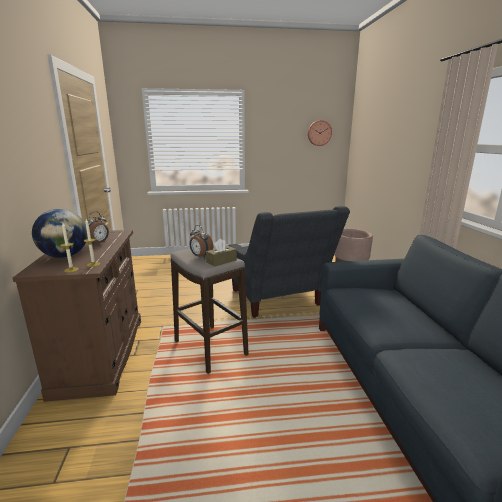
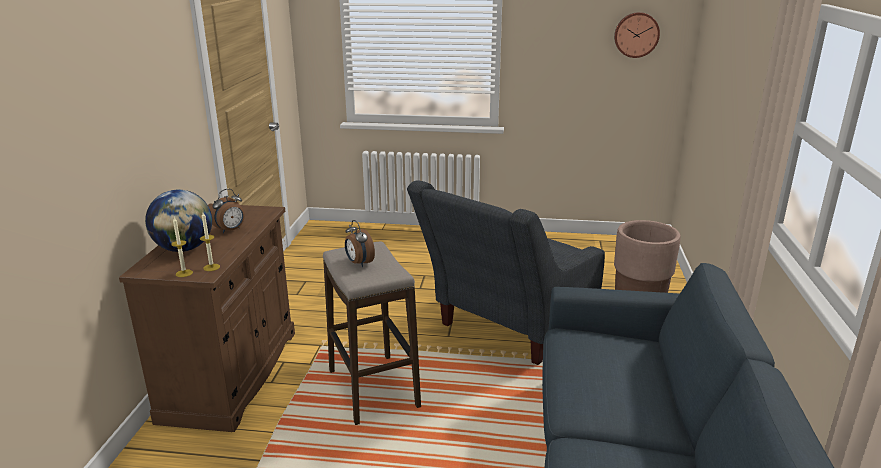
camera: 15 degrees right, 5 degrees up
brown tissue box [206,239,237,267] -> none
grey armchair [229,206,350,318] -> grey armchair turned 45 degrees clockwise [407,180,605,365]

